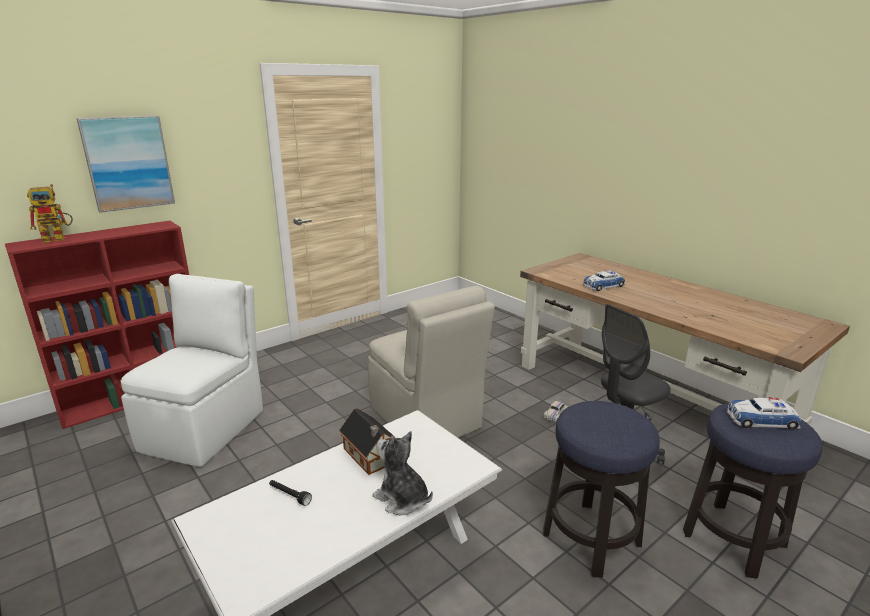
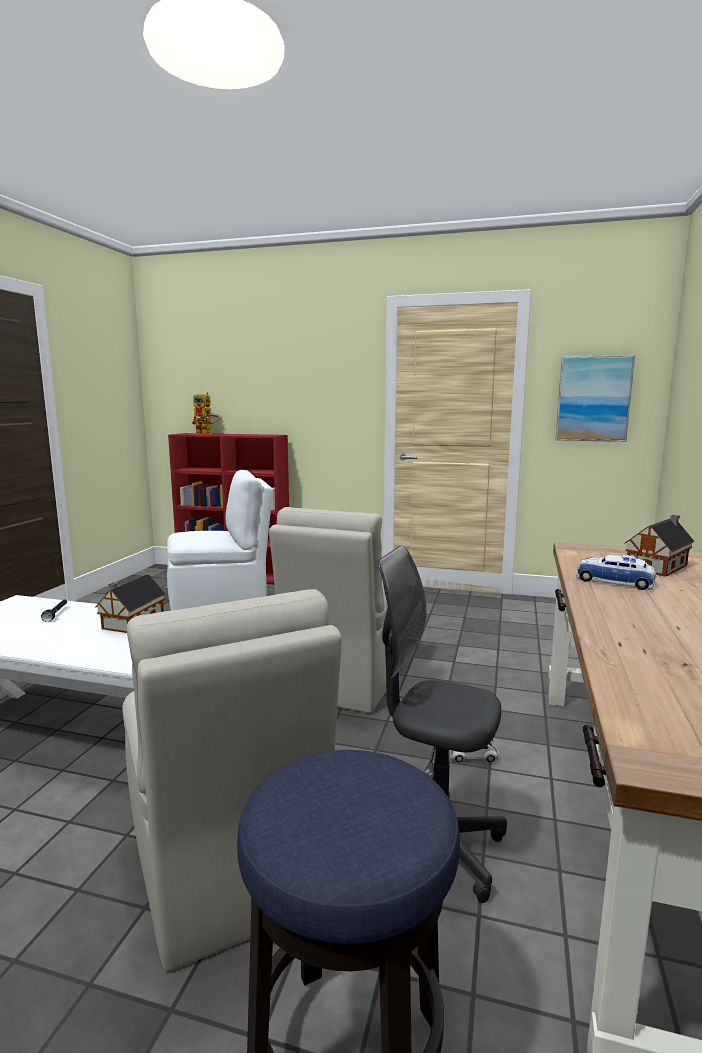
camera: 55 degrees right, 10 degrees down
picture [76,115,175,213] -> picture moved to [555,355,635,442]
plush toy [372,431,433,515] -> none
stool [543,401,660,578] -> beige chair [122,589,342,971]
toy car [727,397,801,430] -> none
none -> toy house [624,515,695,577]

